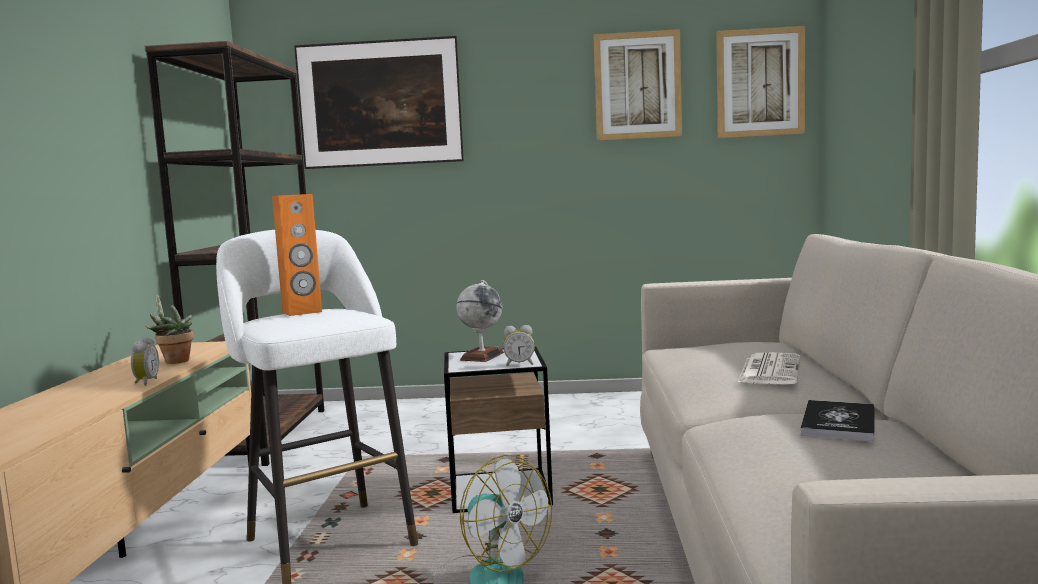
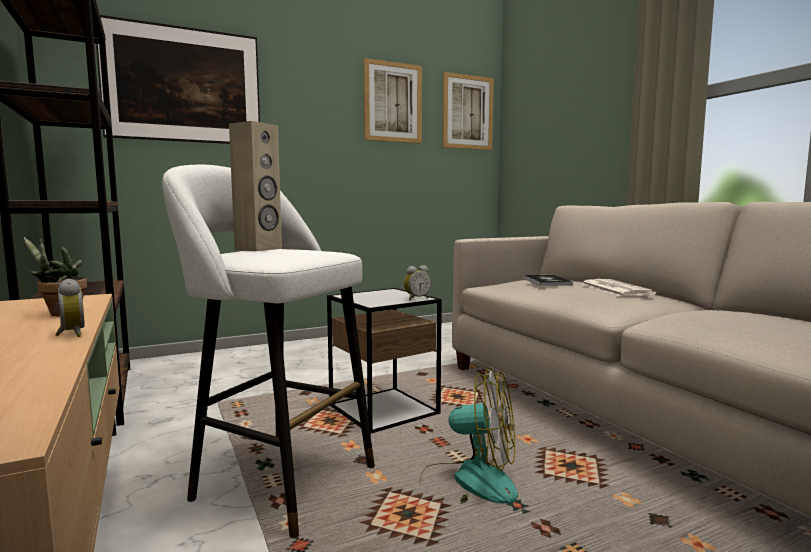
camera: 30 degrees left, 0 degrees up
orange speaker [272,194,322,316] -> beige speaker [229,121,282,251]
globe [456,280,504,362] -> none
book [801,400,874,441] -> book moved to [523,275,573,286]

